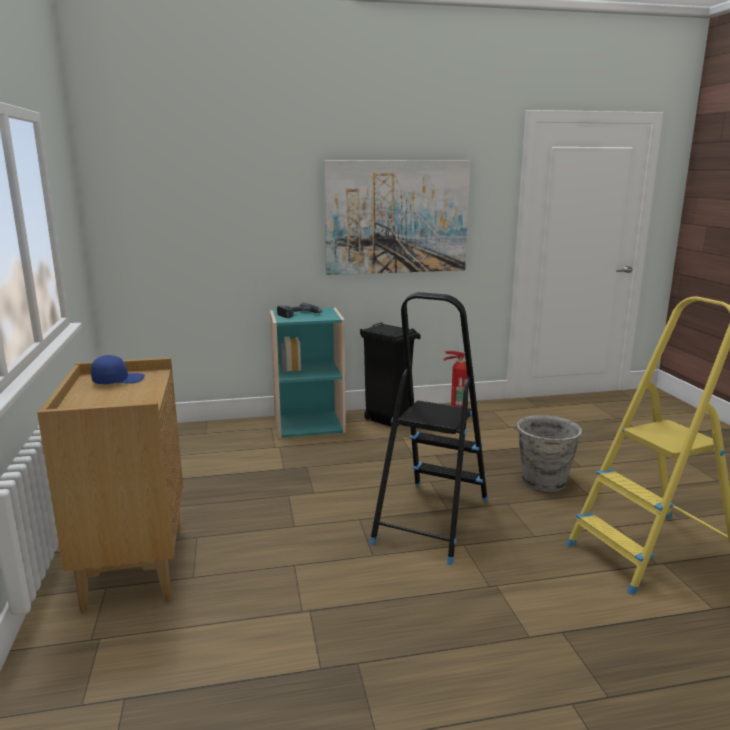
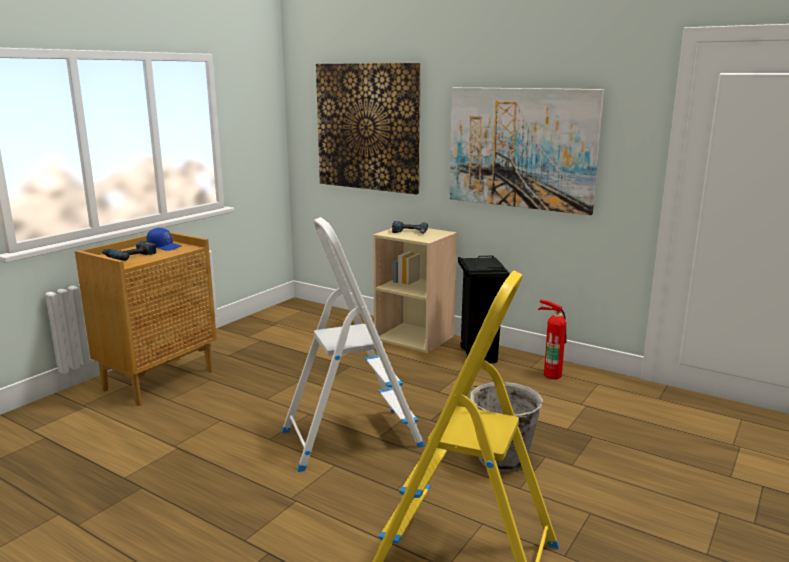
camera: 45 degrees right, 0 degrees up
turquoise bookcase [270,307,346,438] -> beige bookcase [373,228,457,353]
black step ladder [369,292,488,565] -> white step ladder [281,217,425,472]
none -> power drill [102,241,156,261]
none -> picture [316,63,421,195]

